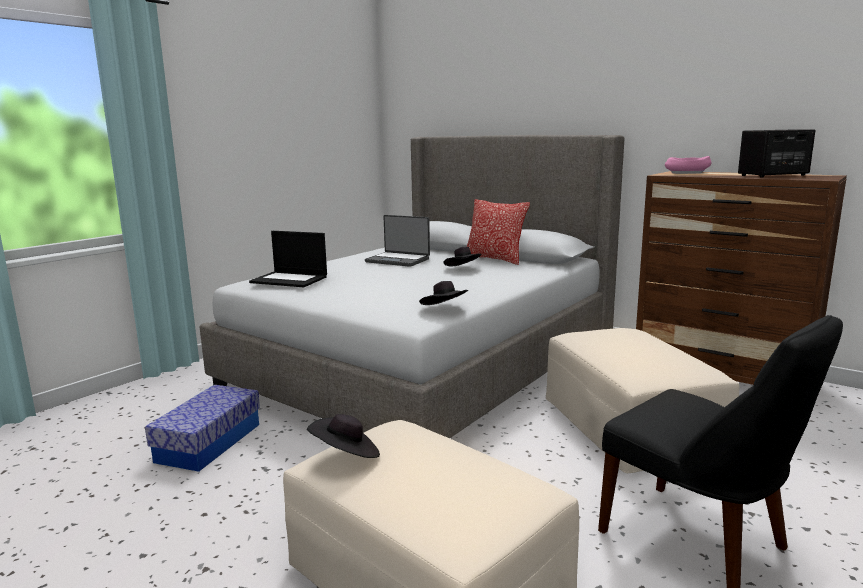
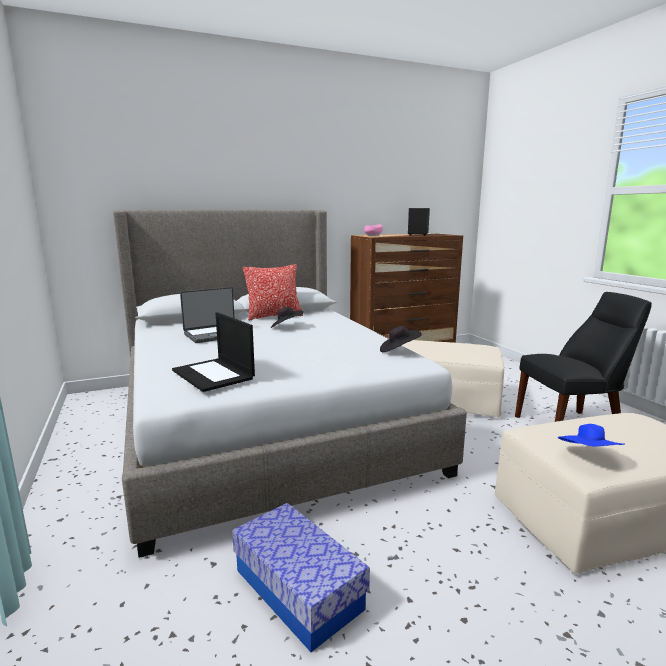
camera: 60 degrees left, 0 degrees up
laptop [249,231,327,287] -> laptop turned 90 degrees clockwise [172,312,255,392]
black hat [307,414,380,458] -> blue hat [558,424,625,446]

